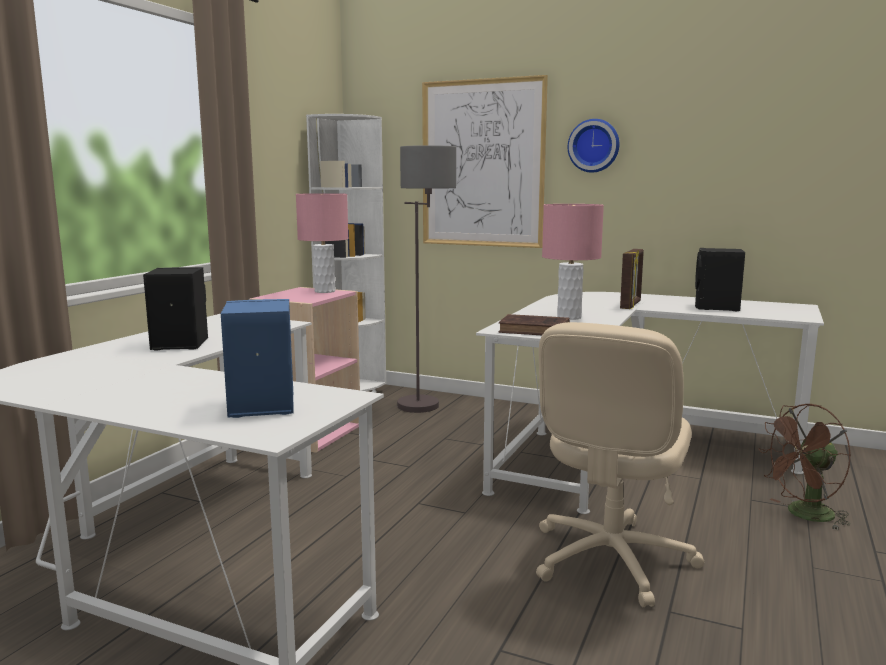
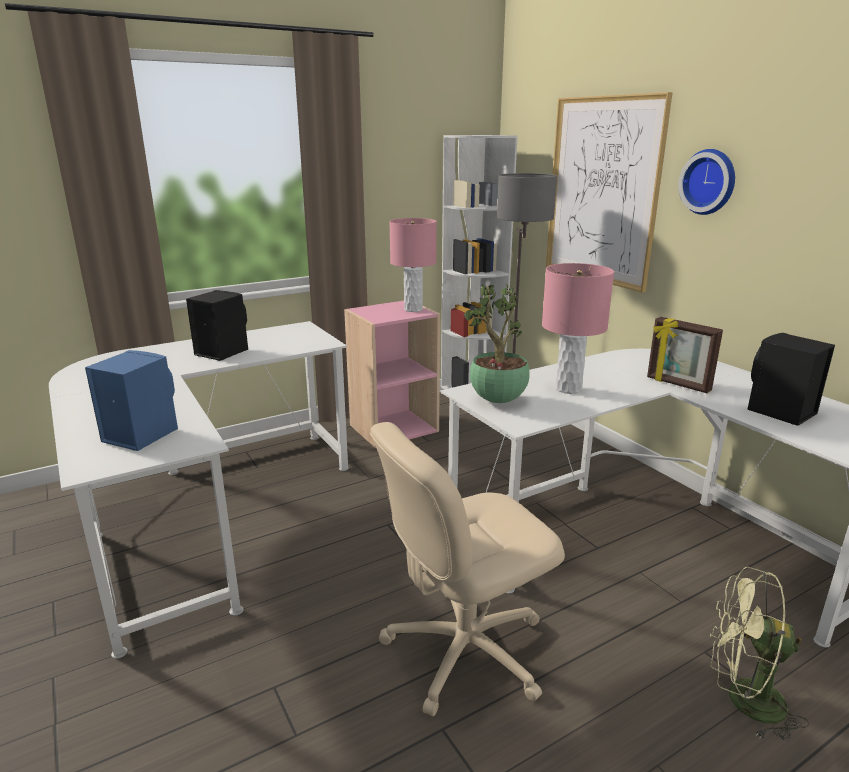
camera: 35 degrees right, 10 degrees up
brown book [499,314,570,335] -> potted plant [464,284,530,403]
picture frame [620,249,644,309] -> picture frame turned 75 degrees clockwise [647,317,723,393]
brown fan [758,404,851,531] -> green fan [710,567,809,741]

